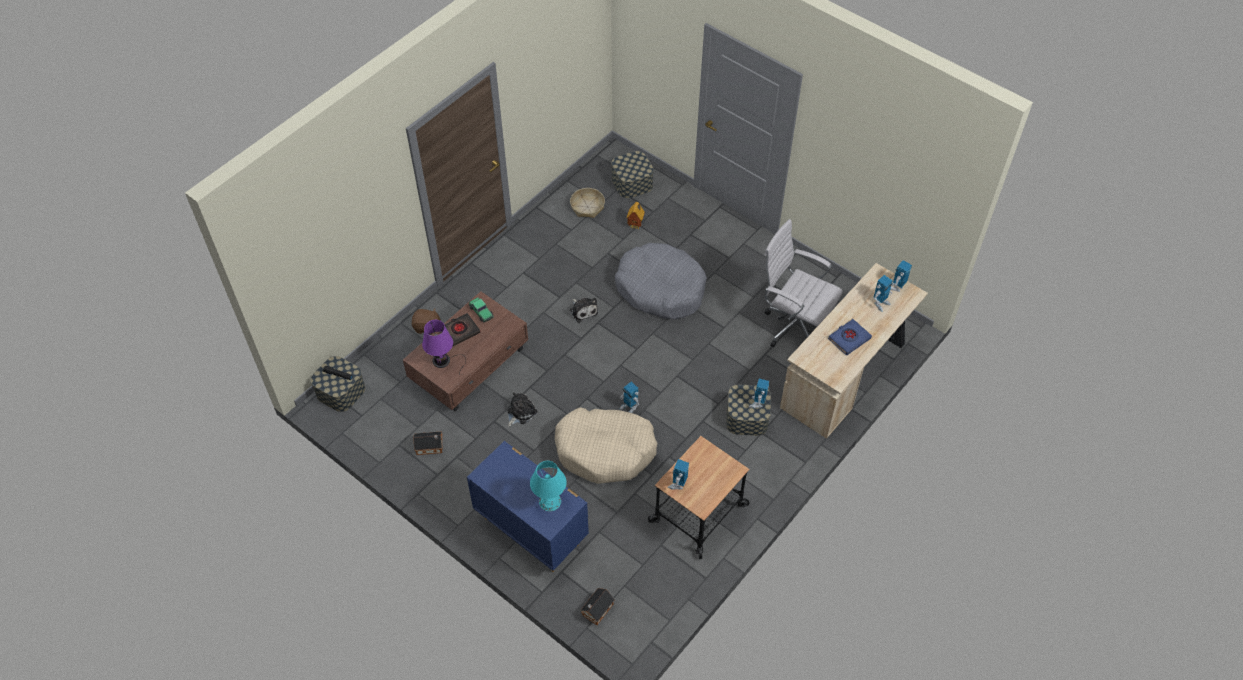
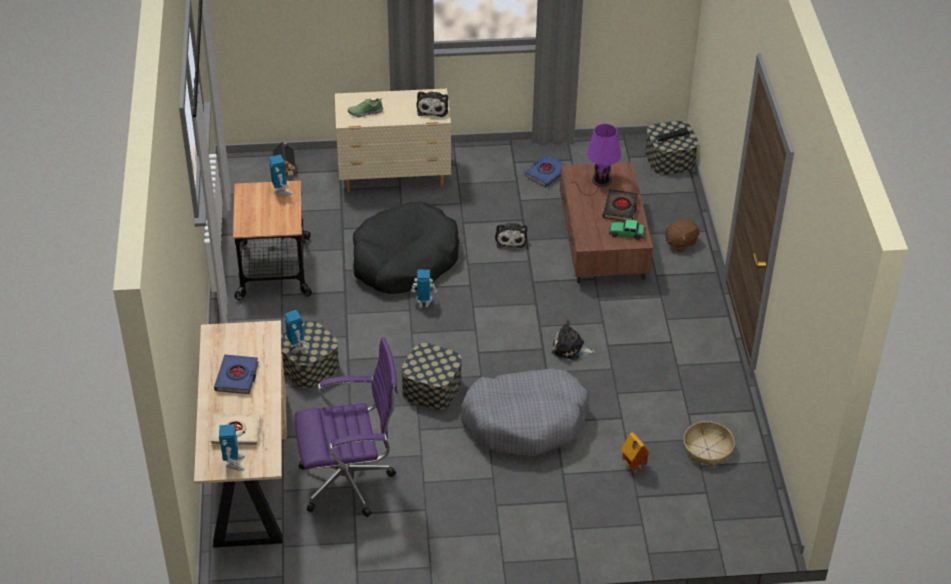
camera: 135 degrees right, 10 degrees down
toy house [413,431,442,455] -> blue book [524,154,566,188]
blue dresser [467,441,589,572] -> beige dresser [335,89,451,192]
turquoise table lamp [530,461,567,511] -> shoe [348,98,383,117]
beige dog bed [555,407,658,484] -> black dog bed [353,202,459,294]
storage box [611,151,654,198] -> storage box moved to [401,343,462,410]
white office chair [764,219,843,347] -> purple office chair [295,337,398,517]
toy robot [874,275,893,312] -> beige book [210,414,261,446]
none -> plush toy [416,91,448,117]

